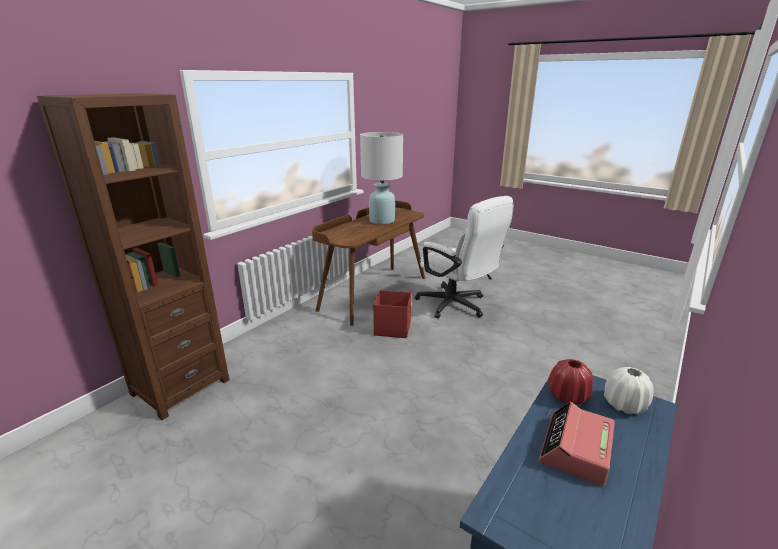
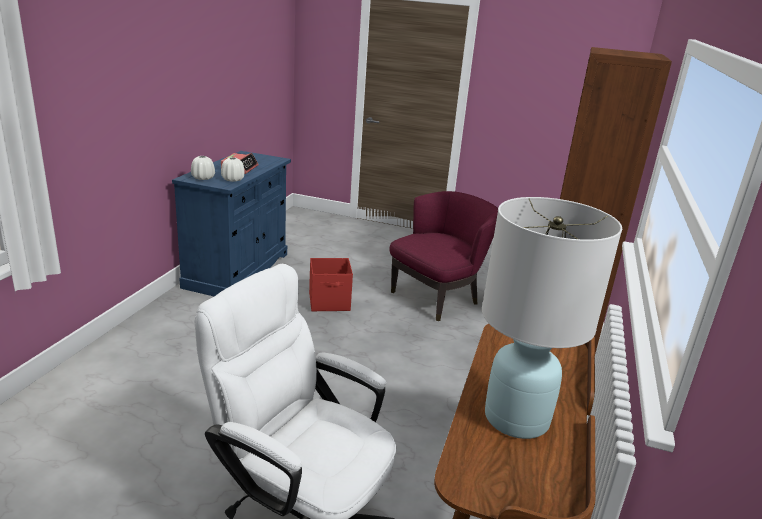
camera: 160 degrees right, 0 degrees up
red storage box [373,290,411,338] -> red storage box moved to [309,258,353,311]
red vase [548,359,593,405] -> white vase [221,157,245,182]
none -> purple armchair [389,191,498,321]

